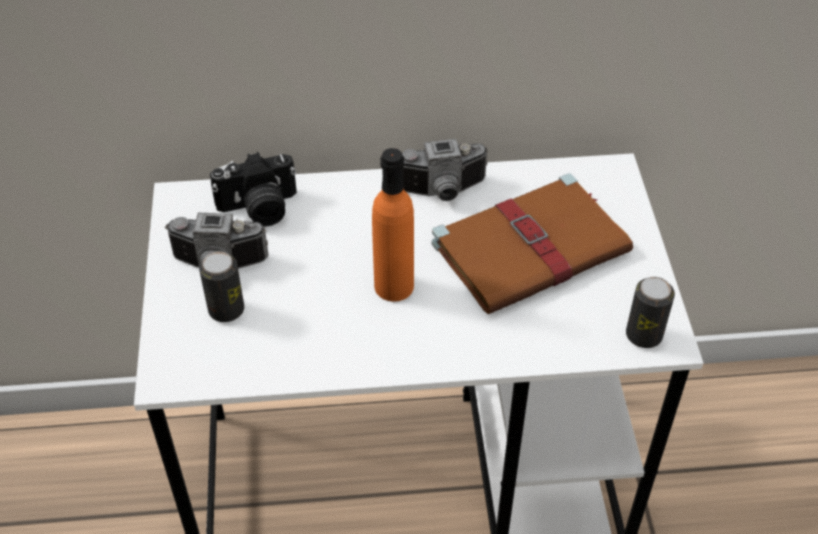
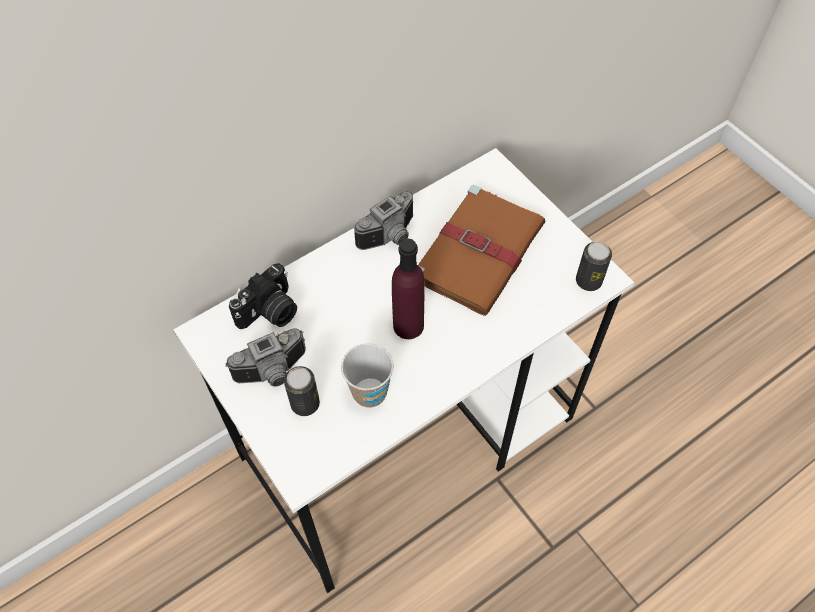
camera: 30 degrees left, 10 degrees up
orange bottle [372,148,414,302] -> purple bottle [392,239,425,339]
none -> cup [341,344,393,408]

